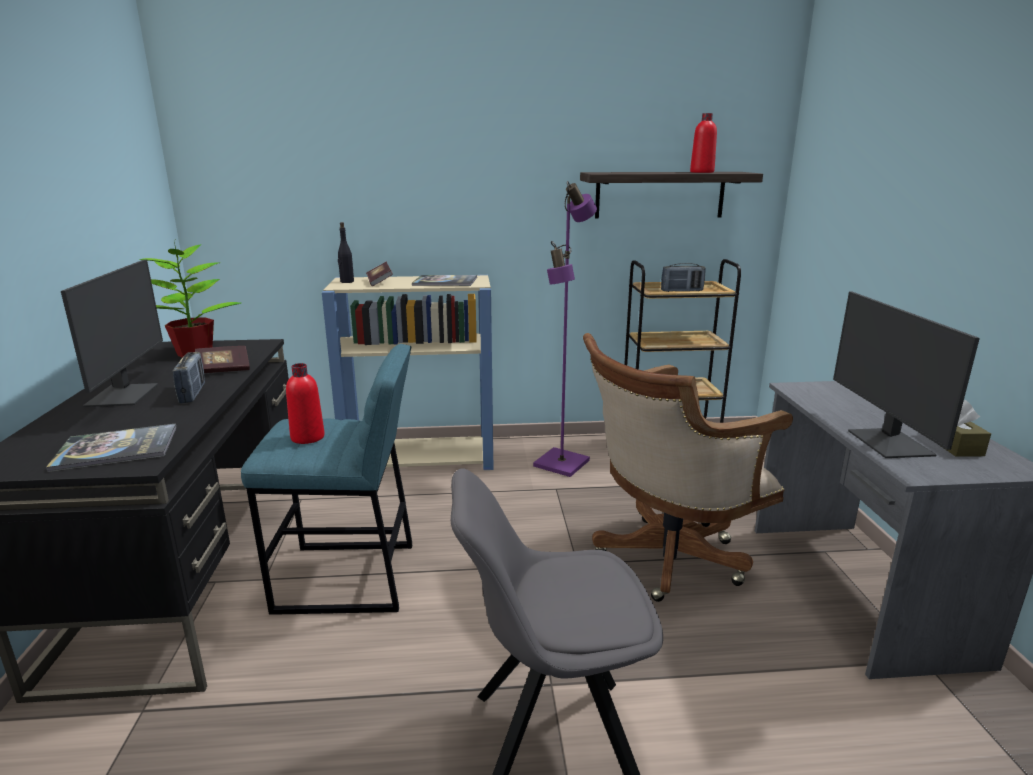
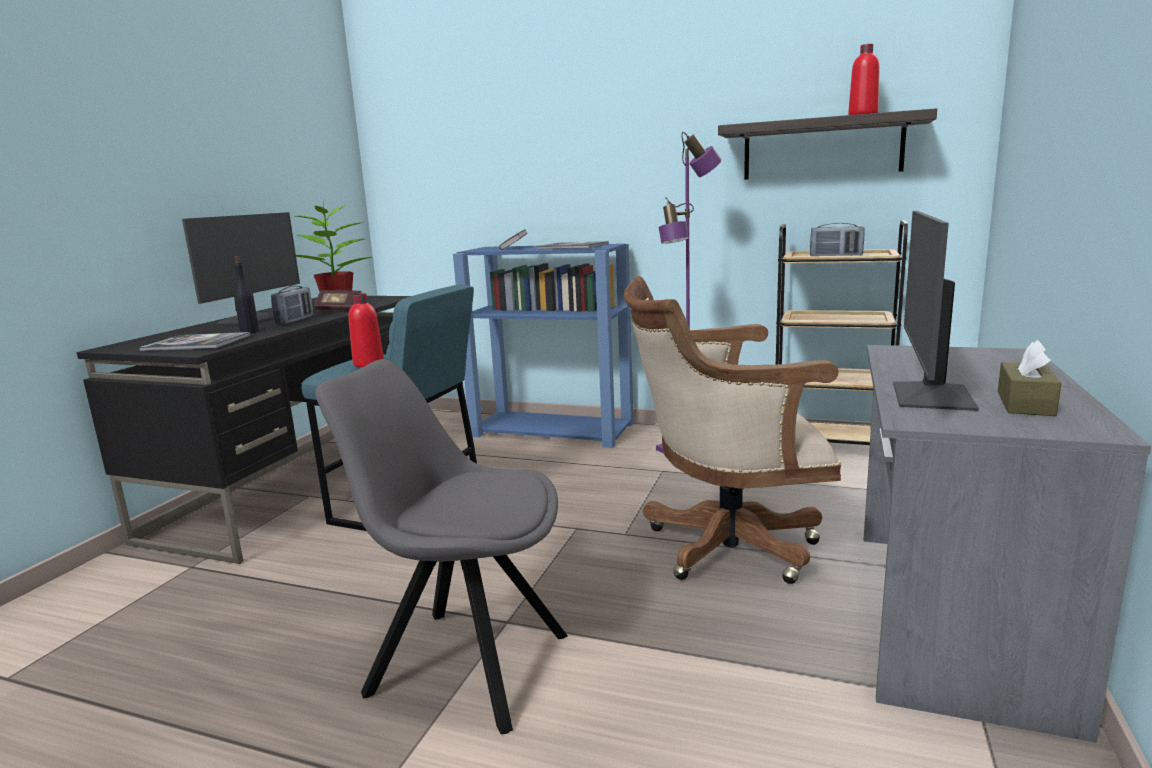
camera: 25 degrees right, 5 degrees down
beige bookcase [322,275,494,470] -> blue bookcase [453,244,634,448]
black bottle [338,222,354,283] -> black bottle moved to [234,256,259,333]

